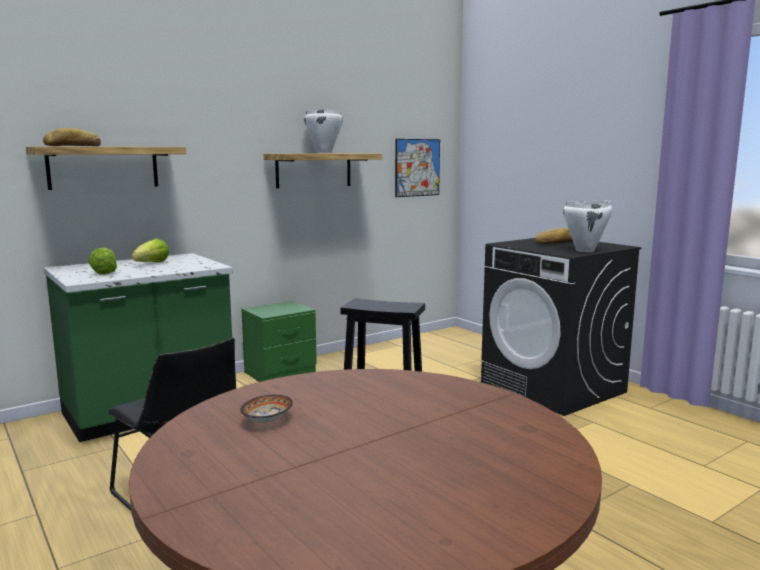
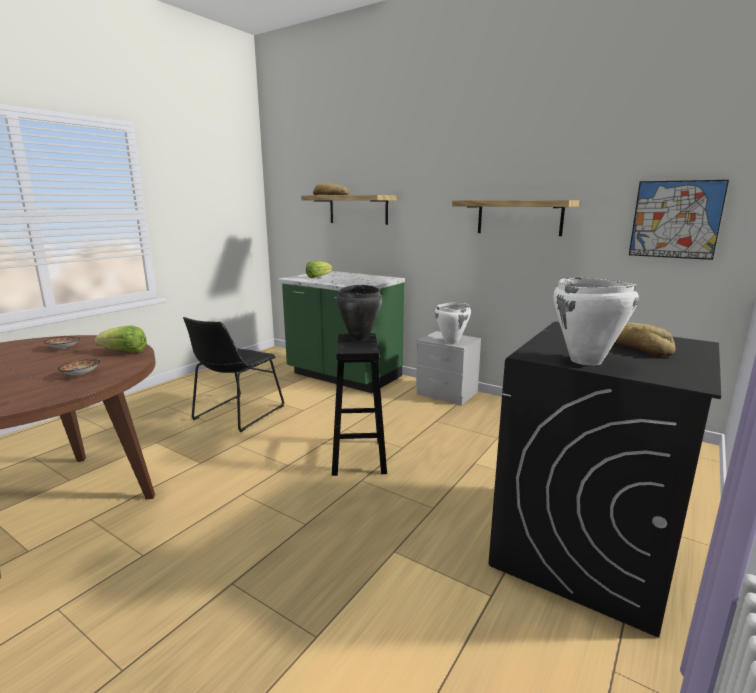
camera: 70 degrees right, 5 degrees up
lettuce [132,238,169,263] -> lettuce moved to [95,325,147,353]
green nightstand [241,301,317,382] -> grey nightstand [416,331,481,405]
white cooking pot [304,110,343,153] -> white cooking pot moved to [435,302,471,344]
none -> bowl [58,359,100,376]
none -> black cooking pot [336,285,382,341]

